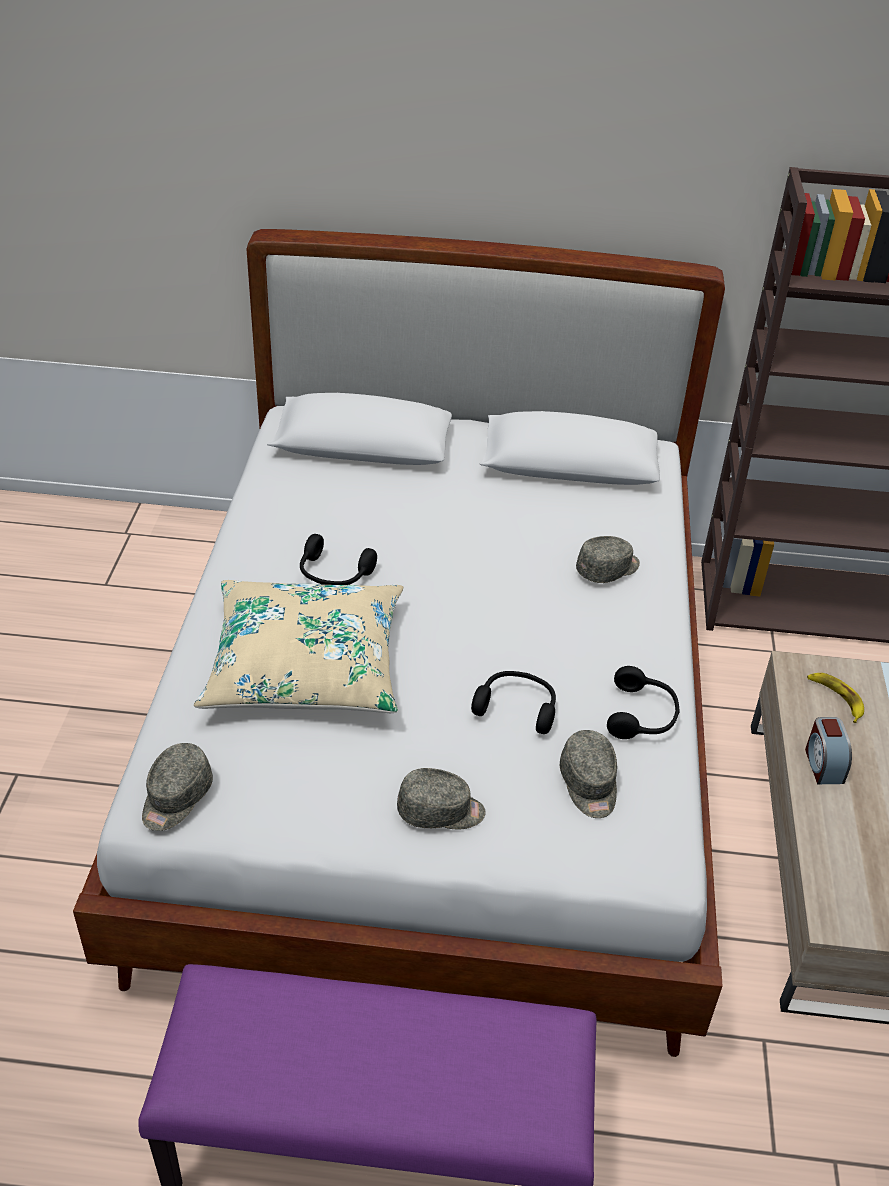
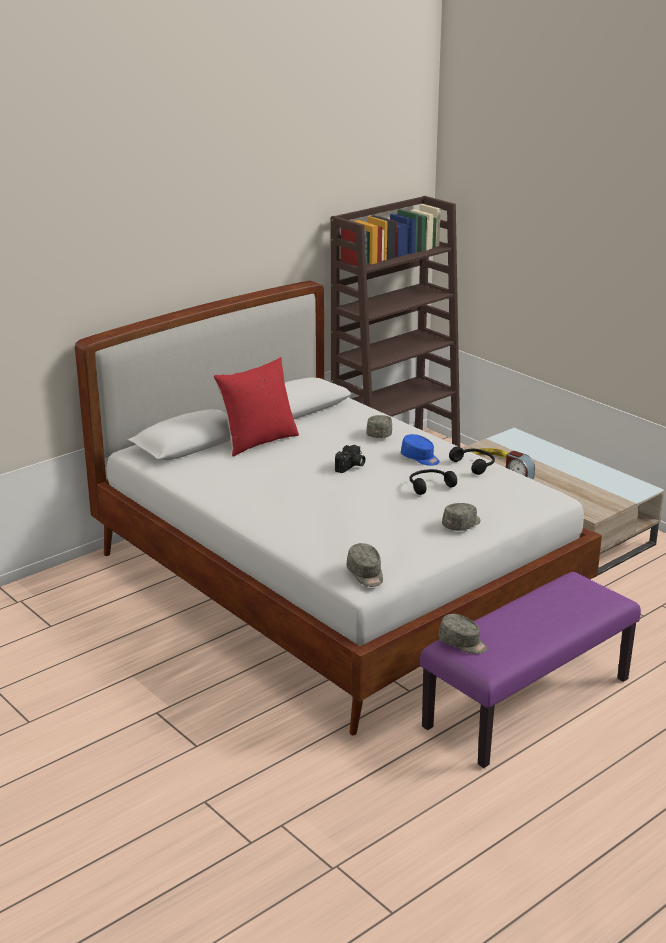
camera: 45 degrees left, 15 degrees down
beige pillow [194,580,403,713] -> none
black headphones [300,534,377,585] -> none
grey cap [560,730,617,818] -> grey cap moved to [439,614,487,654]
none -> red pillow [213,357,299,456]
none -> camera [335,445,365,473]
none -> blue cap [401,434,440,466]

